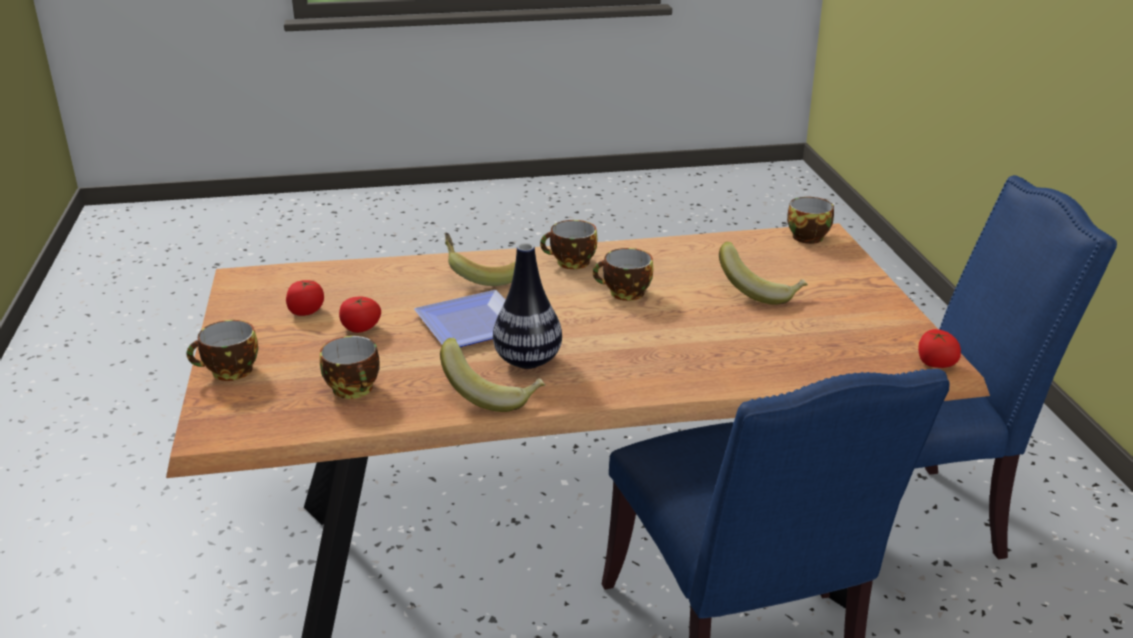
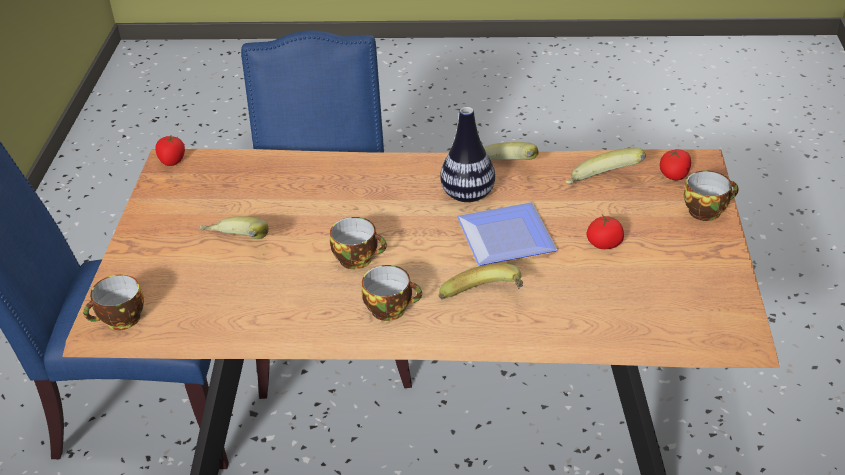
camera: 165 degrees left, 10 degrees up
tomato [286,280,324,316] -> tomato moved to [660,149,691,180]
cup [320,336,380,399] -> banana [565,148,646,184]

